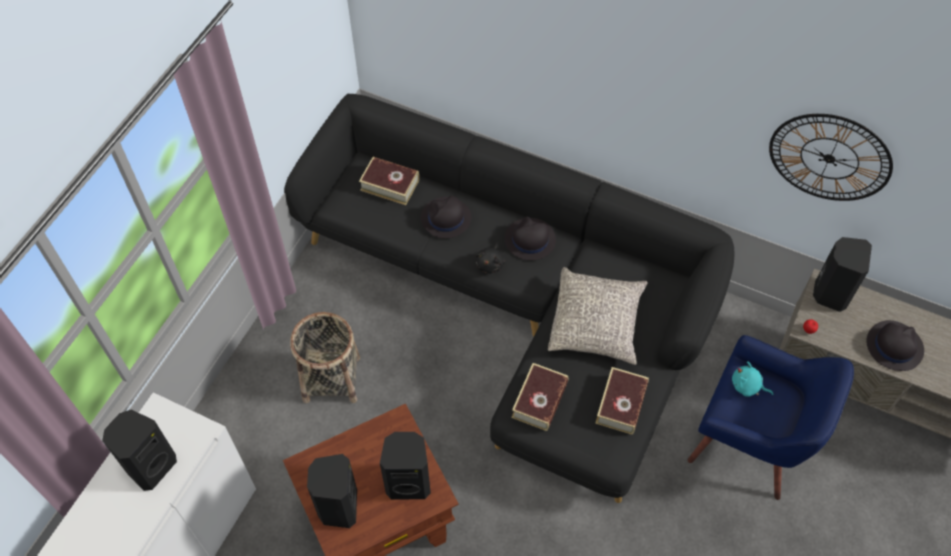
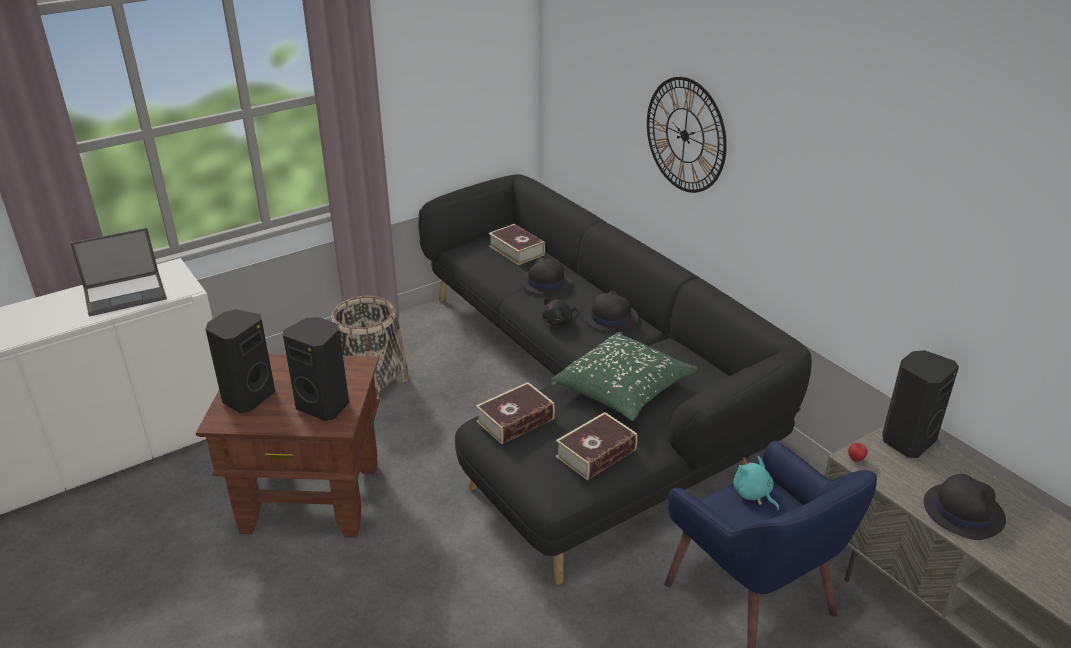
camera: 30 degrees right, 25 degrees down
black speaker [102,410,177,491] -> laptop [70,228,167,317]
grey pillow [548,267,648,365] -> green pillow [551,332,698,421]
wall clock [769,114,893,201] -> wall clock moved to [647,77,727,193]

